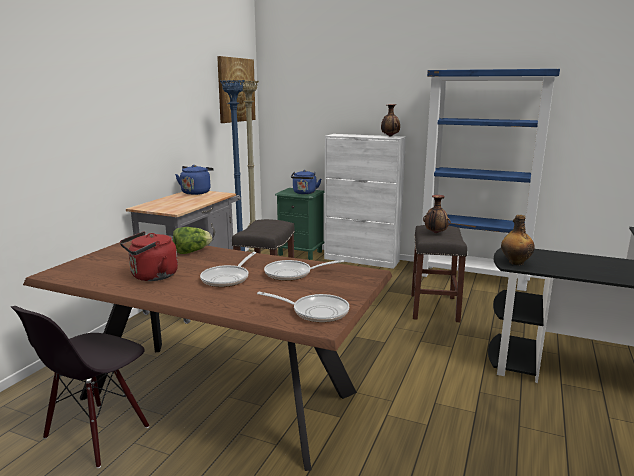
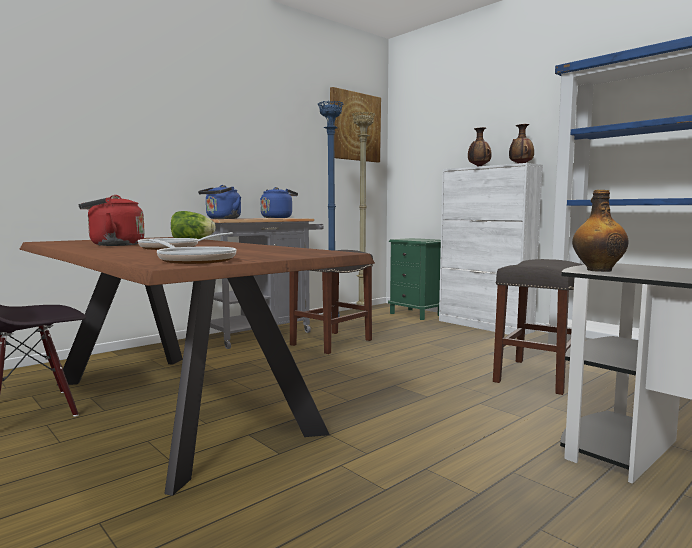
camera: 25 degrees right, 10 degrees down
frying pan [264,260,344,281] -> none
blue kettle [291,170,321,194] -> blue kettle moved to [198,185,241,219]
vase [423,195,451,233] -> vase moved to [468,127,492,166]

